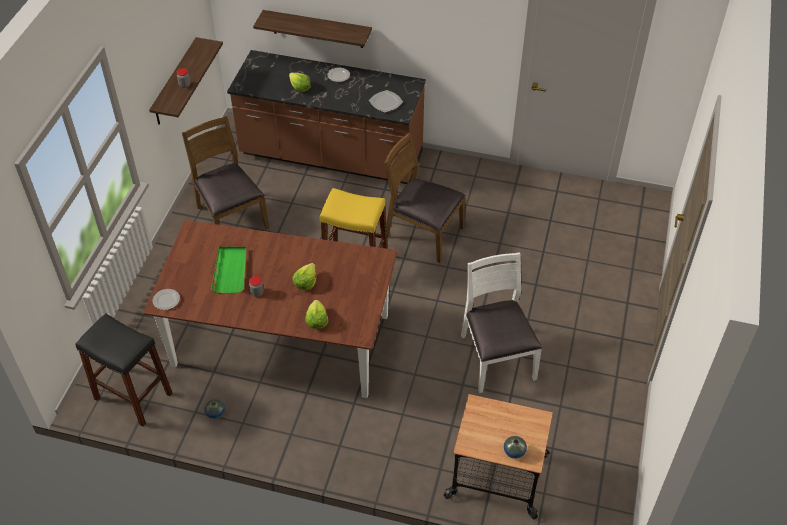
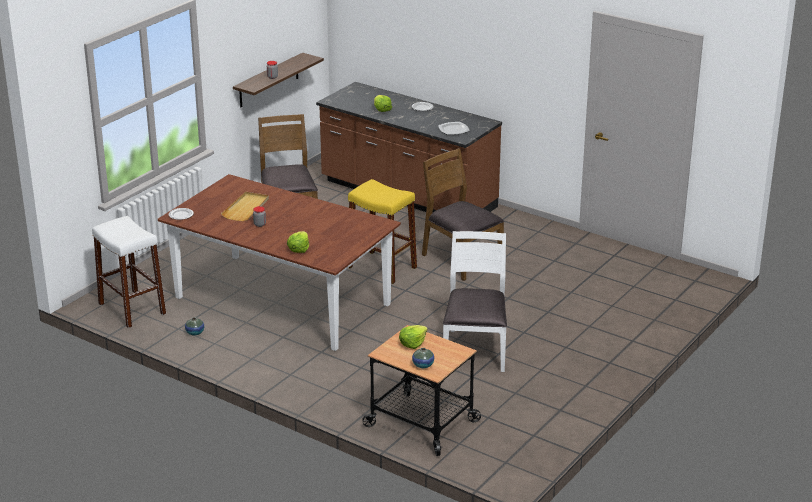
camera: 20 degrees right, 20 degrees down
black stool [75,313,172,427] -> white stool [92,216,166,328]
green tray [211,246,247,293] -> beige tray [221,192,269,221]
shelf [253,10,372,48] -> none
lettuce [293,263,316,290] -> lettuce moved to [399,325,428,349]

